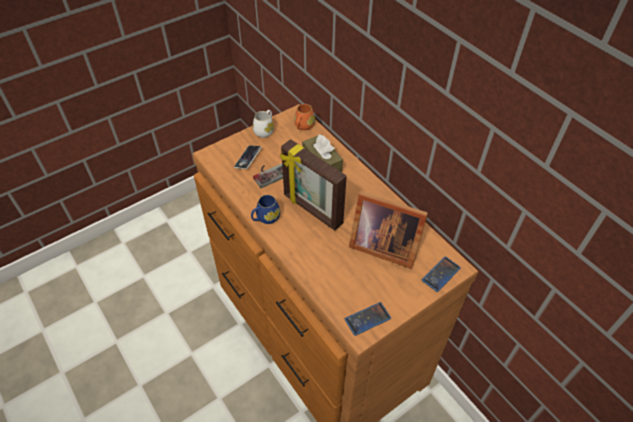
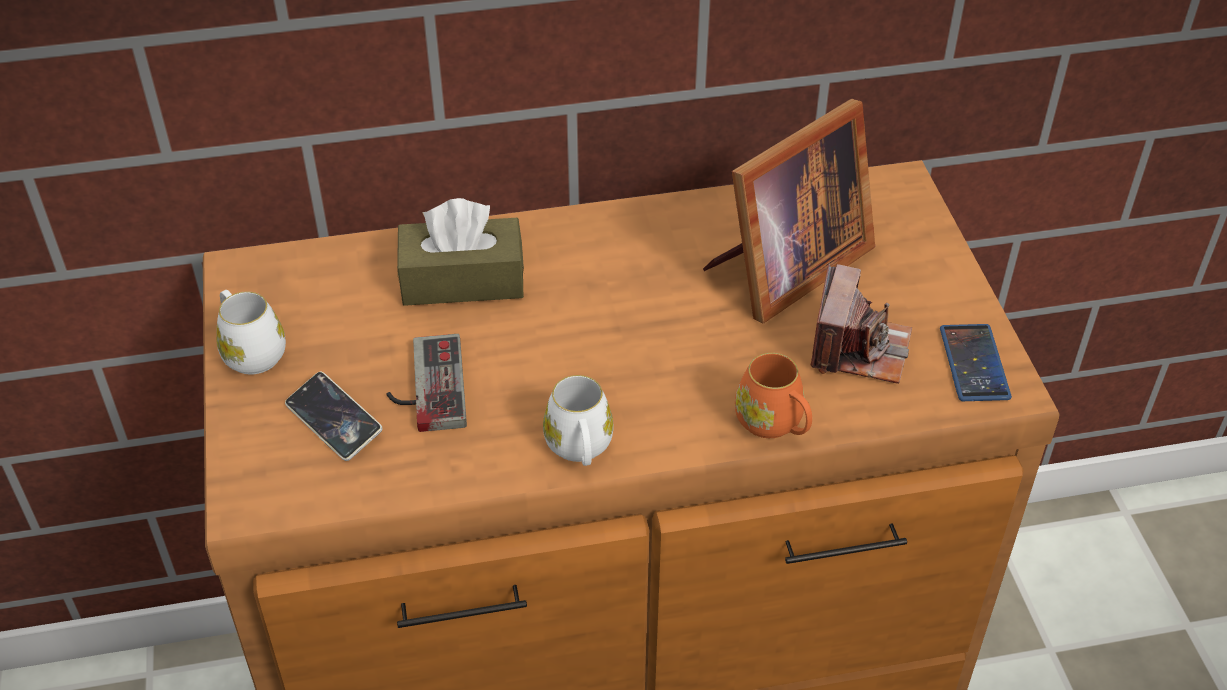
camera: 65 degrees left, 5 degrees down
blue mug [251,195,280,224] -> white mug [543,375,614,466]
picture frame [280,139,347,231] -> none
orange mug [294,104,315,130] -> orange mug moved to [735,353,812,438]
phone [422,257,461,292] -> none
none -> camera [811,264,912,384]

